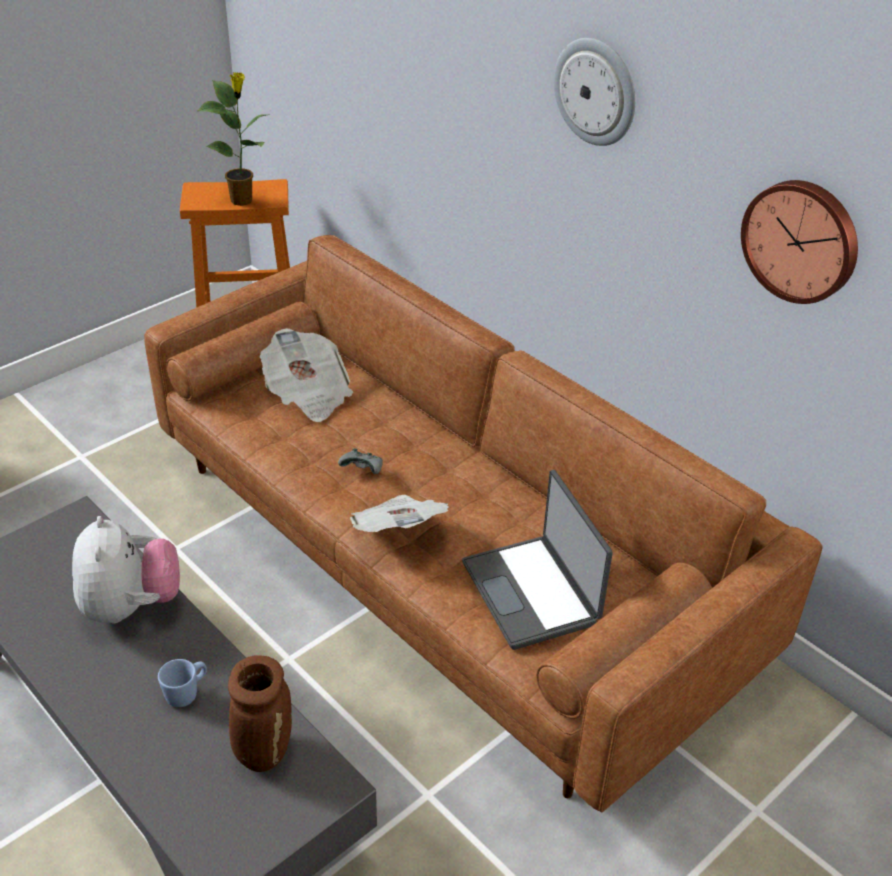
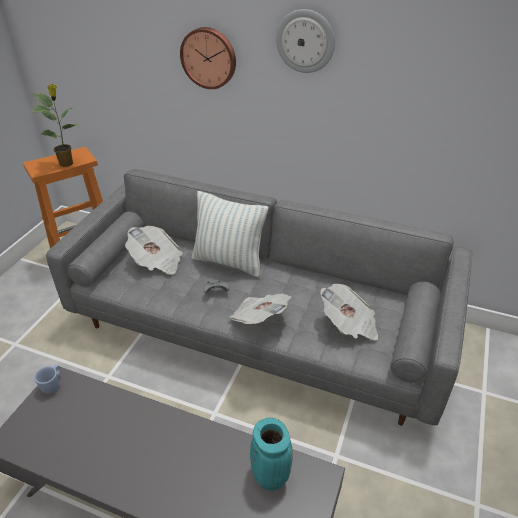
camera: 25 degrees left, 0 degrees up
plush toy [72,516,180,623] -> none
brown sofa [144,235,823,812] -> grey sofa [46,169,473,425]
blue mug [158,659,207,707] -> blue mug moved to [34,365,61,394]
brown vase [228,655,292,772] -> turquoise vase [250,418,293,490]
laptop [462,470,613,650] -> newspaper [320,284,378,341]
wall clock [741,180,858,304] -> wall clock moved to [180,27,236,89]
none -> pillow [191,191,268,277]

